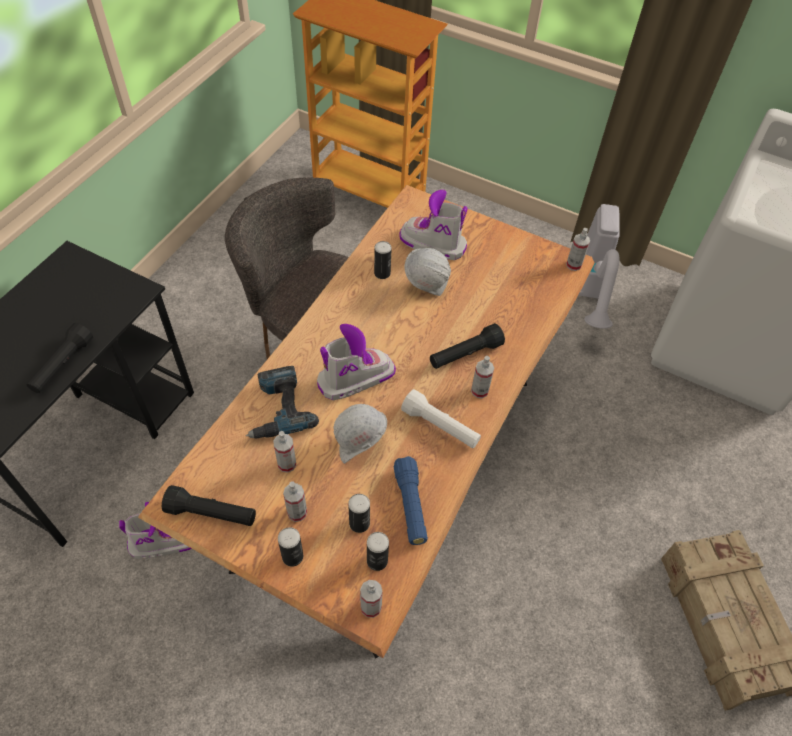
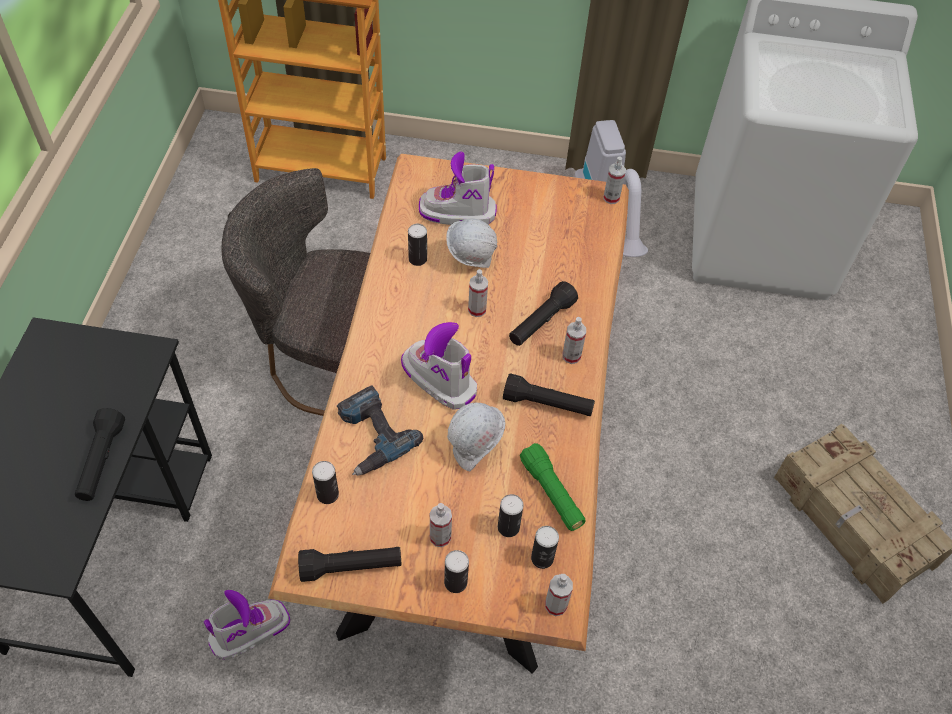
camera: 20 degrees left, 0 degrees up
spray bottle [273,431,296,472] -> spray bottle moved to [468,269,488,317]
boot [317,324,396,400] -> boot turned 90 degrees counterclockwise [401,322,477,410]
blue flashlight [393,456,428,545] -> green flashlight [520,443,585,531]
white flashlight [401,389,481,448] -> black flashlight [503,373,595,416]
none -> can [312,461,339,504]

